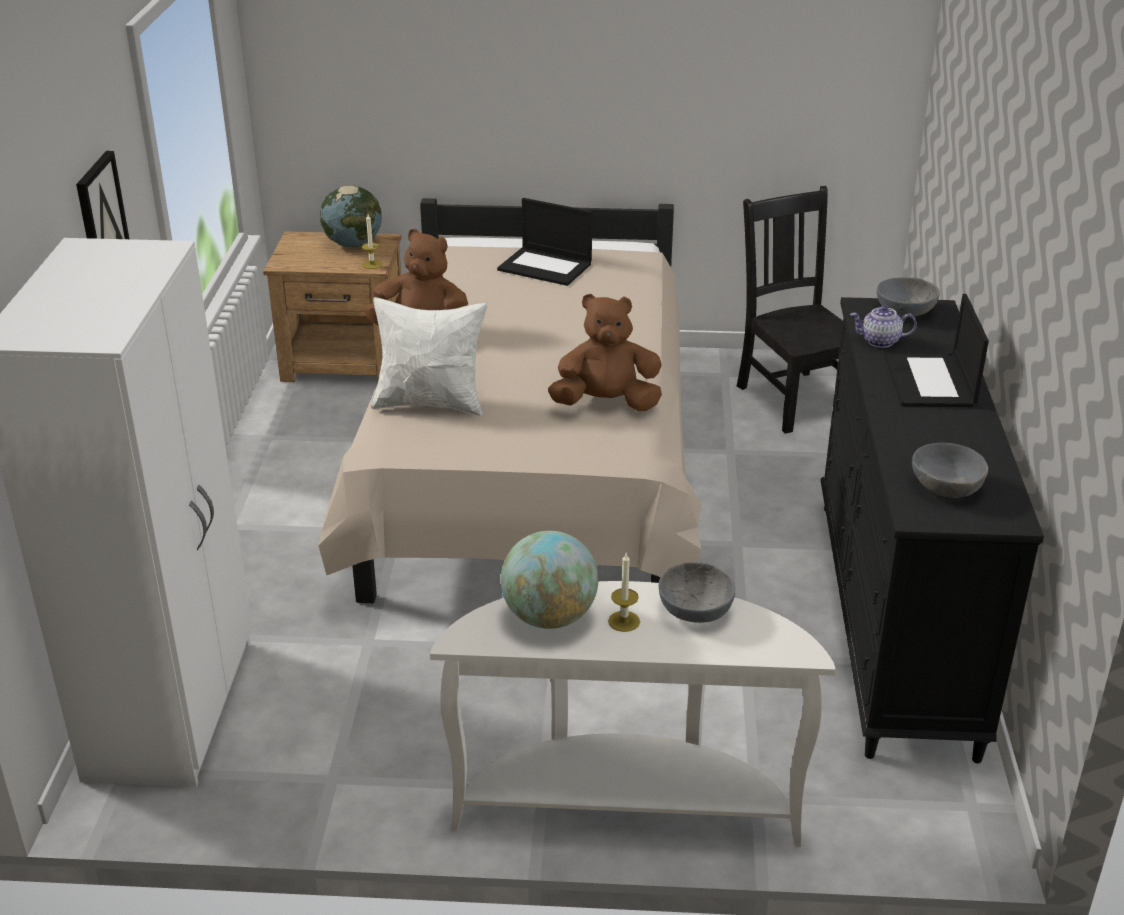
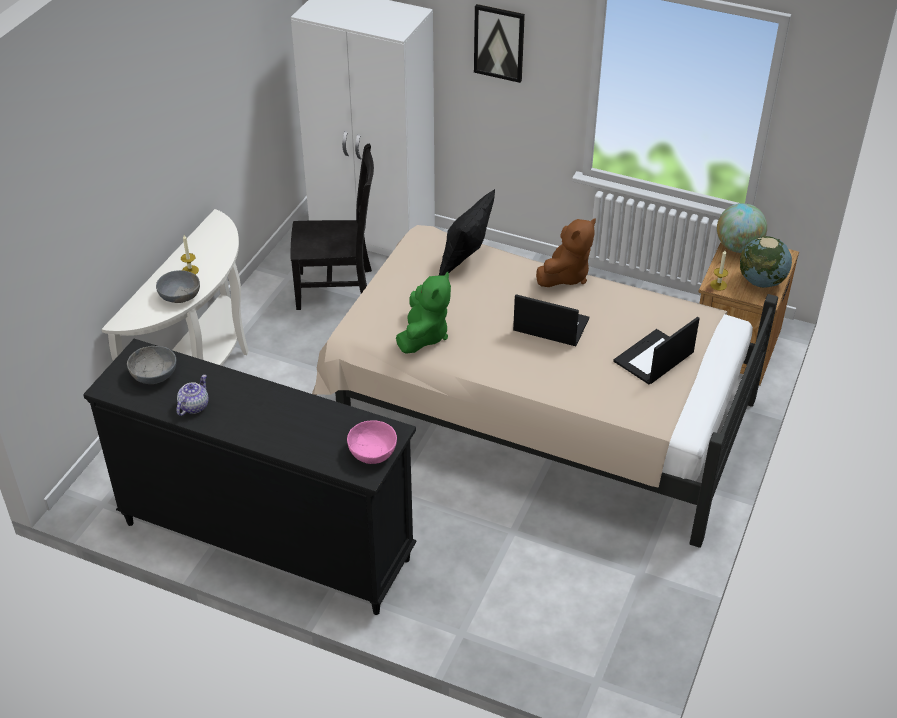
camera: 110 degrees right, 10 degrees up
white pillow [371,297,487,416] -> black pillow [439,189,495,276]
globe [501,531,598,629] -> globe moved to [717,203,767,253]
brown plush toy [548,294,662,411] -> green plush toy [396,272,451,354]
black chair [737,186,843,434] -> black chair moved to [291,143,374,310]
teapot [850,306,917,348] -> teapot moved to [177,375,208,416]
grey bowl [877,277,940,317] -> pink bowl [347,420,397,464]
laptop [884,294,989,407] -> laptop moved to [513,294,589,346]

